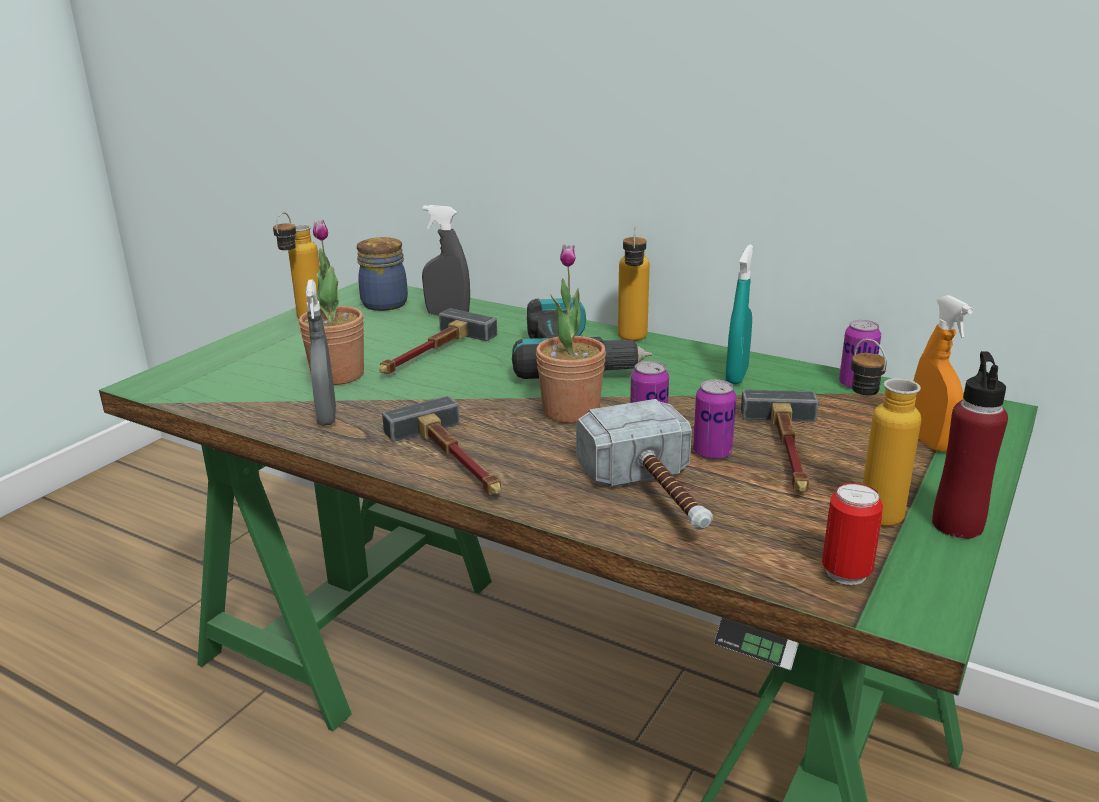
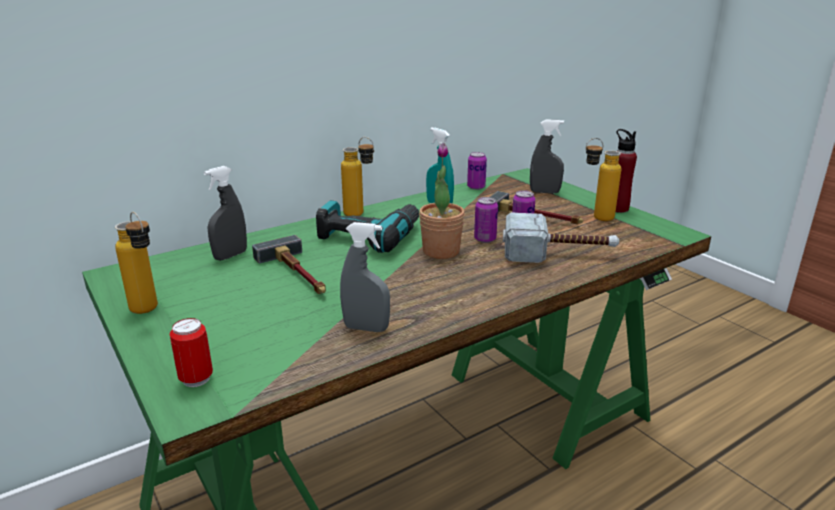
camera: 65 degrees left, 0 degrees up
potted plant [299,220,364,385] -> none
jar [357,237,408,311] -> none
hammer [382,396,501,495] -> none
can [822,483,883,585] -> can moved to [170,318,213,387]
orange spray bottle [914,295,973,452] -> grey spray bottle [530,120,564,194]

